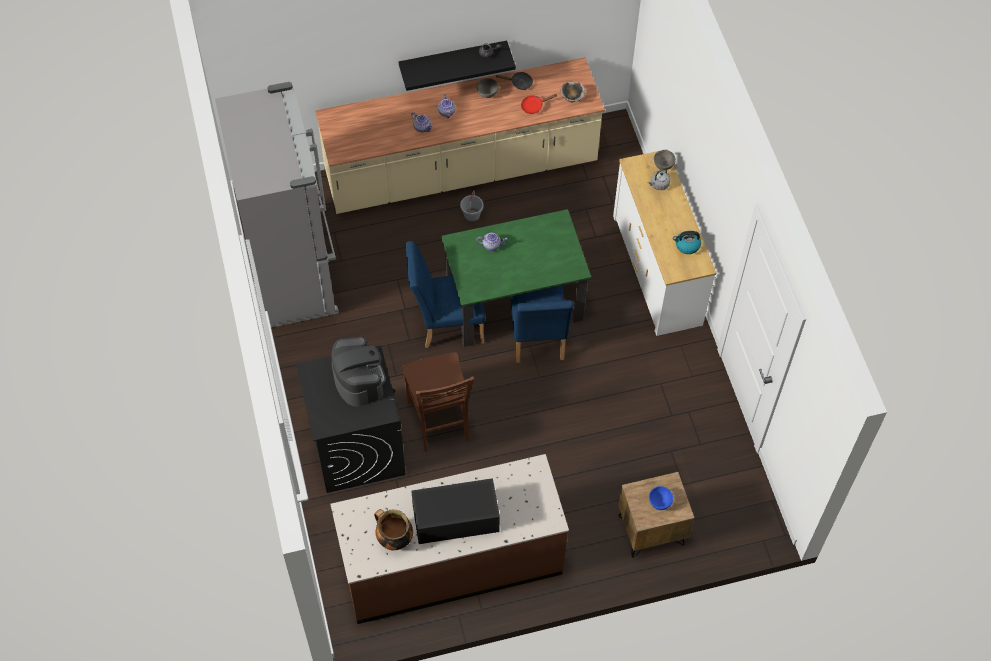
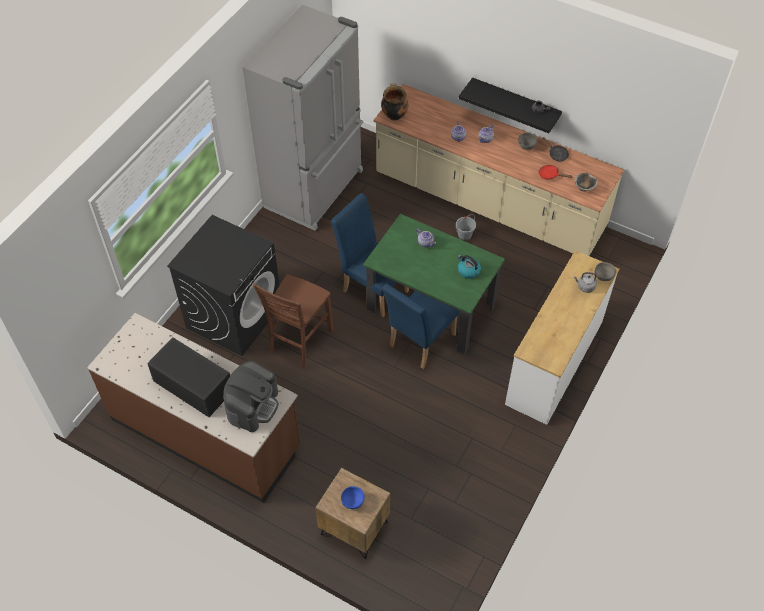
camera: 45 degrees right, 5 degrees down
coffee machine [331,337,386,407] -> coffee machine moved to [223,361,279,432]
cooking pot [374,509,413,550] -> cooking pot moved to [381,84,408,121]
kettle [673,231,701,254] -> kettle moved to [457,255,481,279]

